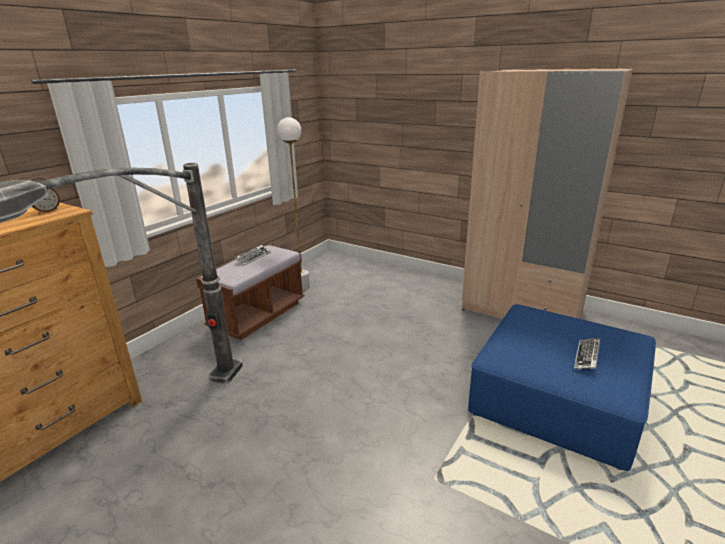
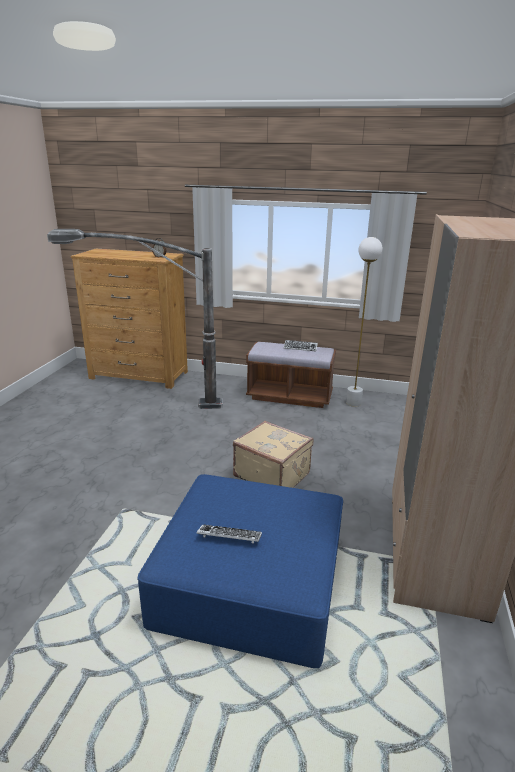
camera: 70 degrees right, 0 degrees up
none -> beige suitcase [233,421,313,488]

